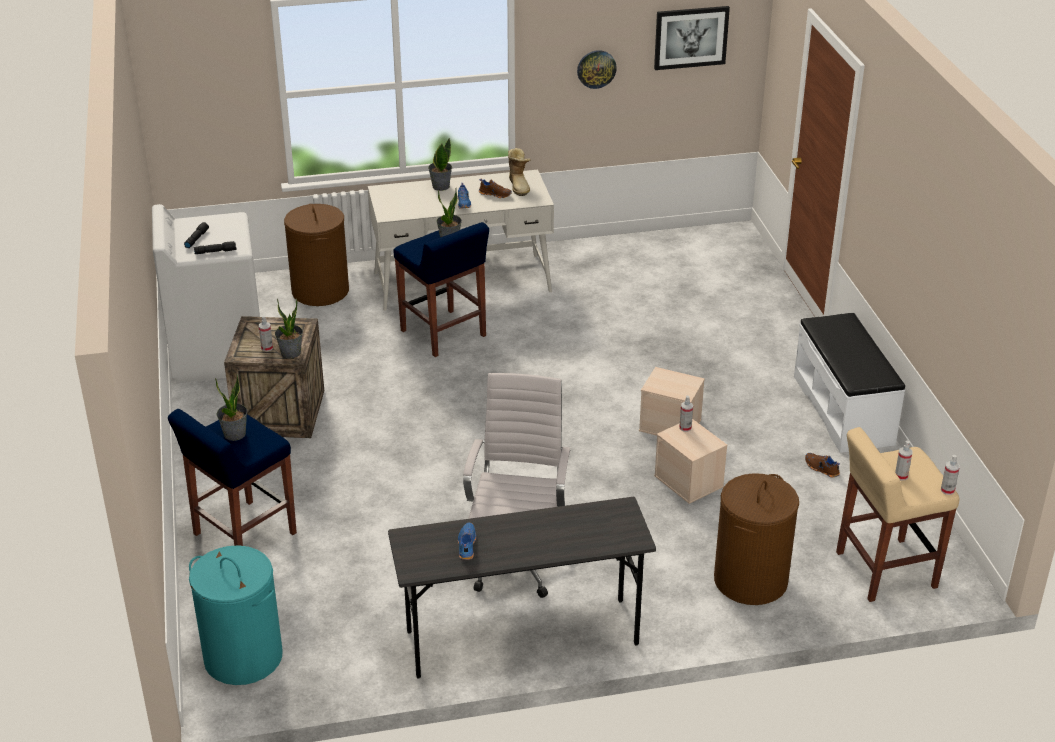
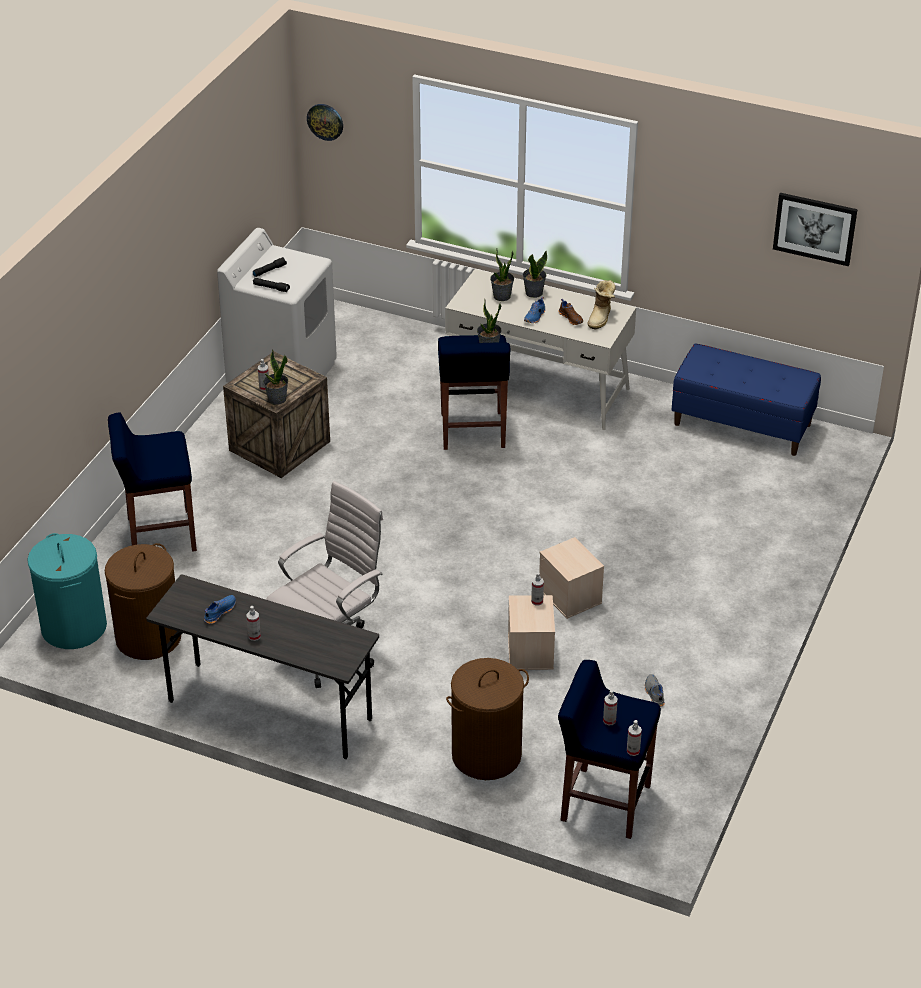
camera: 35 degrees right, 5 degrees up
potted plant [215,374,247,441] -> potted plant moved to [490,249,514,301]
brown laundry basket [284,204,349,306] -> brown laundry basket moved to [105,543,181,660]
wall clock [577,50,617,89] -> wall clock moved to [307,104,343,141]
white bench [794,313,905,453] -> none
brown shoe [805,453,840,477] -> grey shoe [645,674,665,707]
beige stool [836,427,960,602] -> blue stool [558,660,661,839]
none -> spray bottle [247,606,261,641]
none -> blue bench [672,344,821,456]

